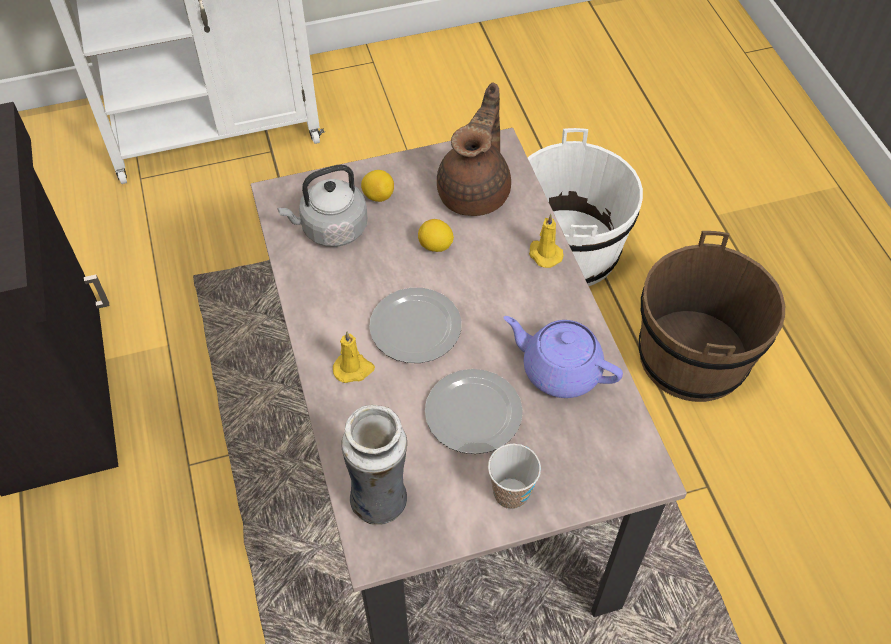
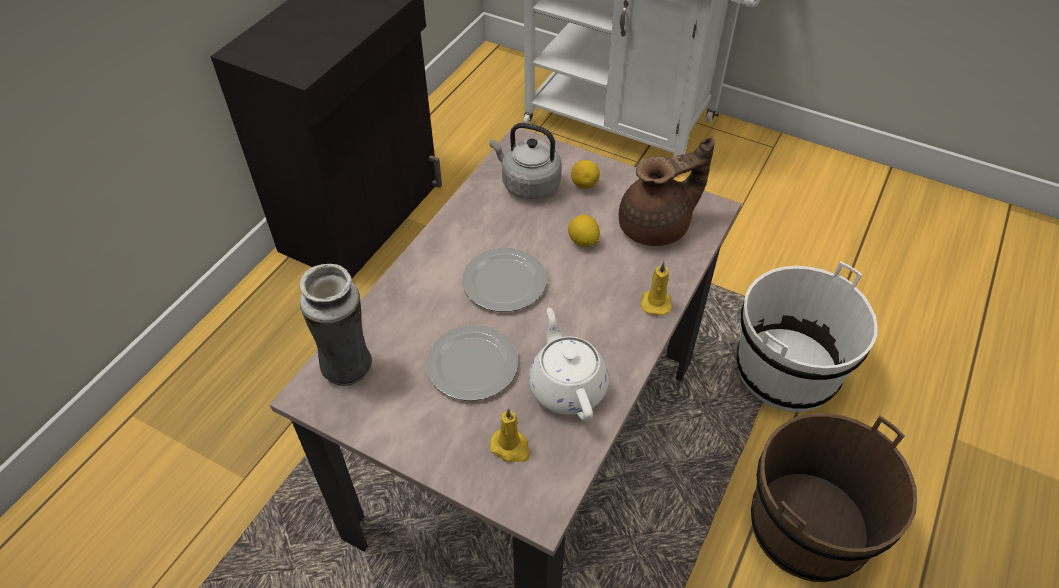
camera: 45 degrees right, 5 degrees down
yellow candle [333,331,375,383] -> yellow candle moved to [490,408,530,462]
cup [488,444,541,509] -> none
purple teapot [503,316,623,398] -> white teapot [529,308,609,422]

